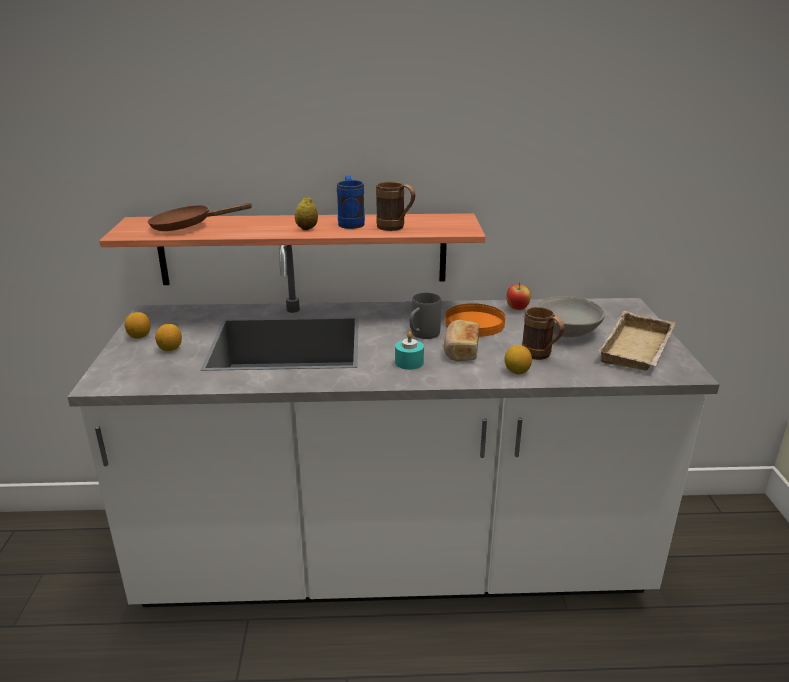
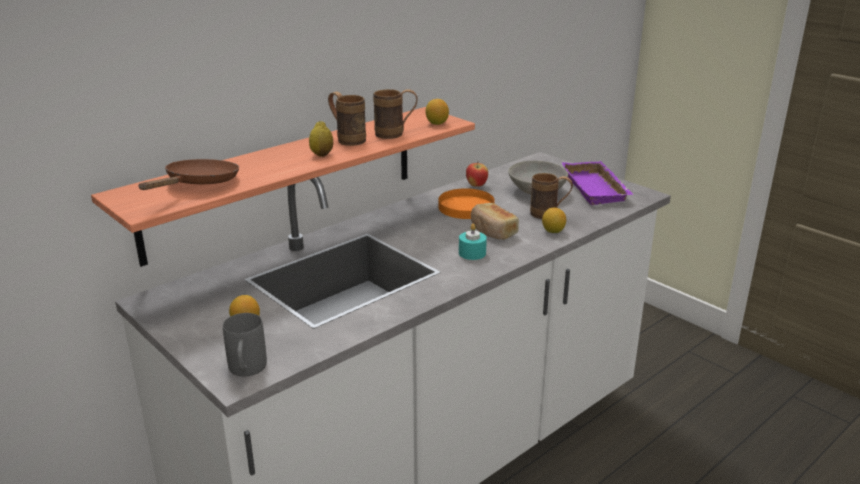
camera: 40 degrees left, 0 degrees up
lemon [125,312,150,339] -> lemon moved to [425,99,449,125]
brown frying pan [148,203,253,231] -> brown frying pan turned 150 degrees clockwise [139,159,239,190]
blue mug [337,175,365,229] -> brown mug [328,91,366,146]
grey mug [410,293,441,339] -> grey mug moved to [223,313,267,377]
beige tray [599,311,676,371] -> purple tray [562,161,634,205]

